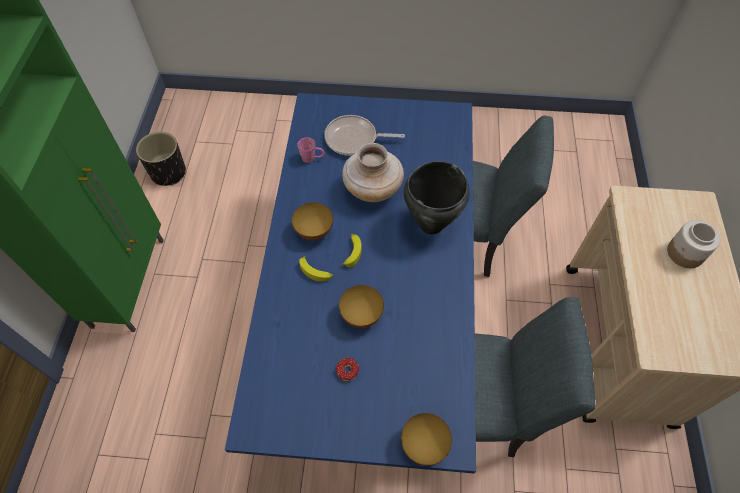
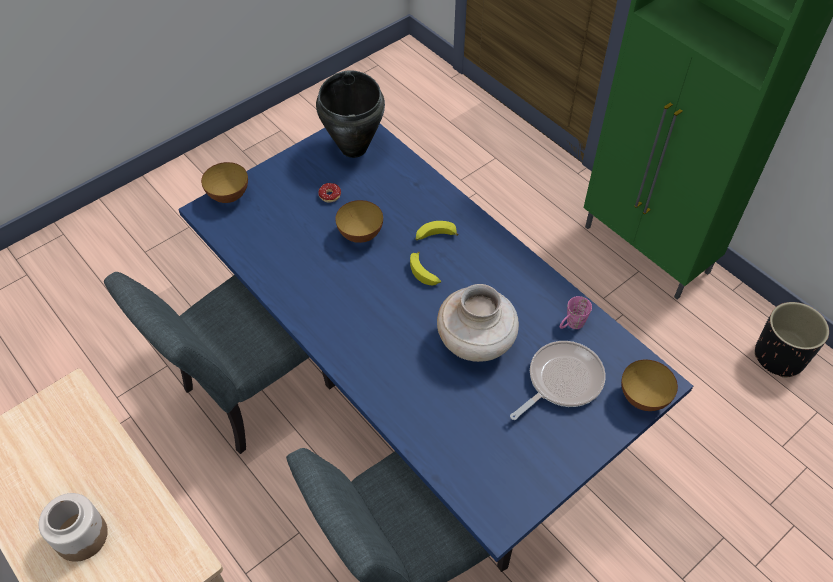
camera: 135 degrees right, 5 degrees down
bowl [292,202,333,240] -> bowl moved to [621,360,678,411]
black cooking pot [404,161,470,234] -> black cooking pot moved to [316,70,385,158]

